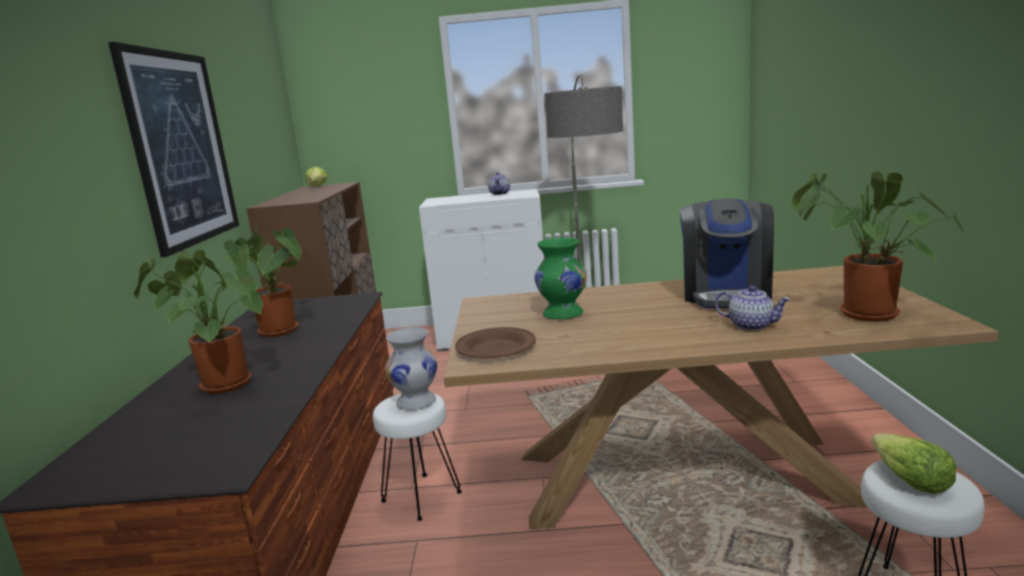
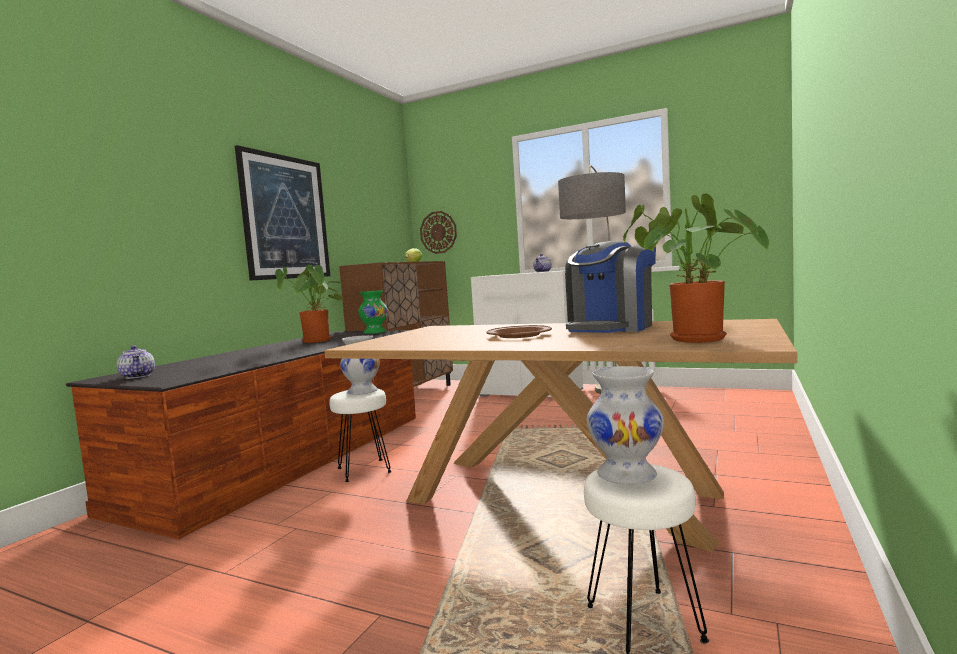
camera: 25 degrees right, 10 degrees down
potted plant [134,250,263,394] -> none
brown plate [455,327,536,358] -> brown plate moved to [486,325,552,338]
green vase [534,238,587,319] -> green vase moved to [358,290,388,334]
teapot [715,285,791,331] -> teapot moved to [117,345,155,379]
lettuce [871,433,956,494] -> white vase [587,366,664,485]
none -> wall clock [420,211,457,254]

